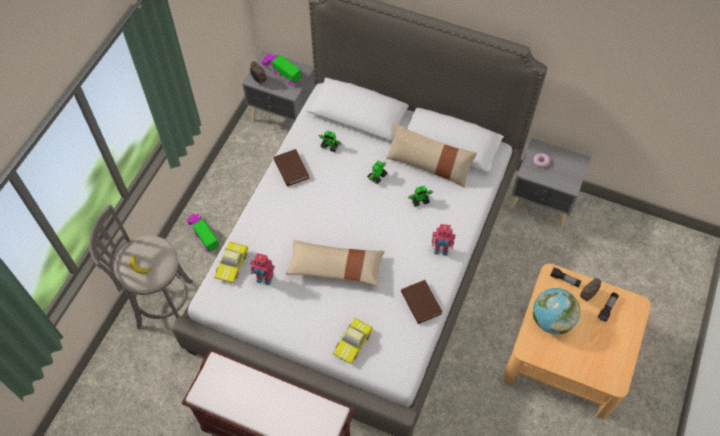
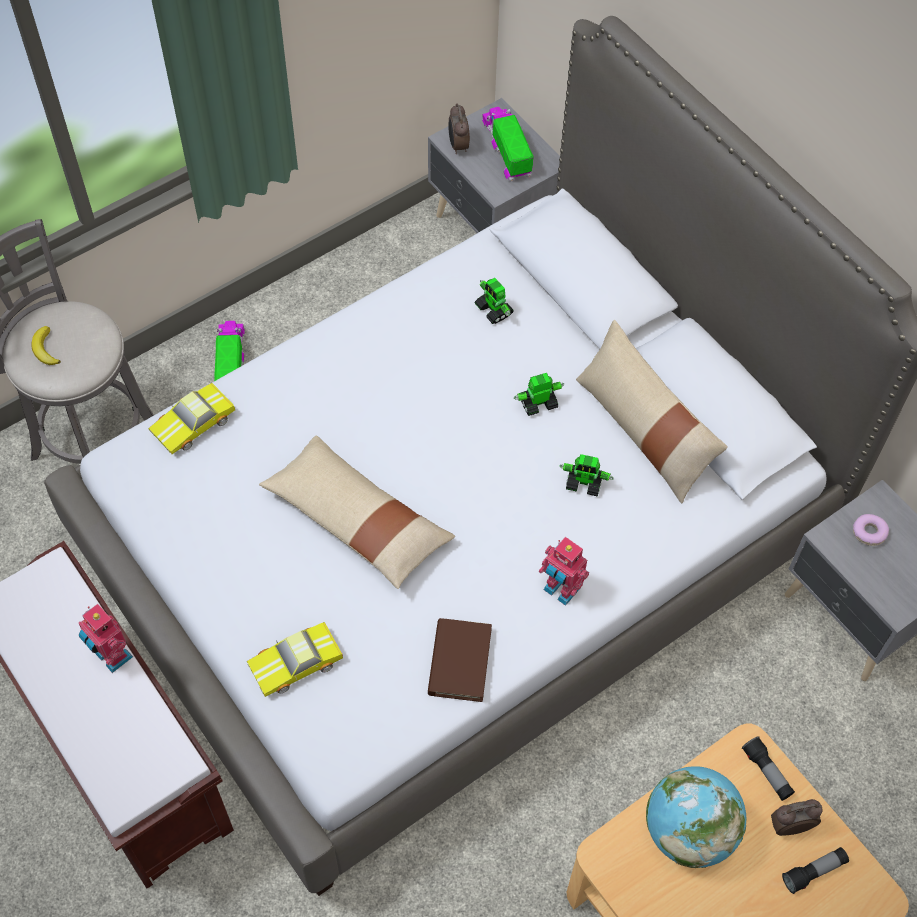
camera: 30 degrees right, 0 degrees up
toy robot [250,253,275,285] -> toy robot moved to [79,604,133,673]
brown book [274,149,309,186] -> none

